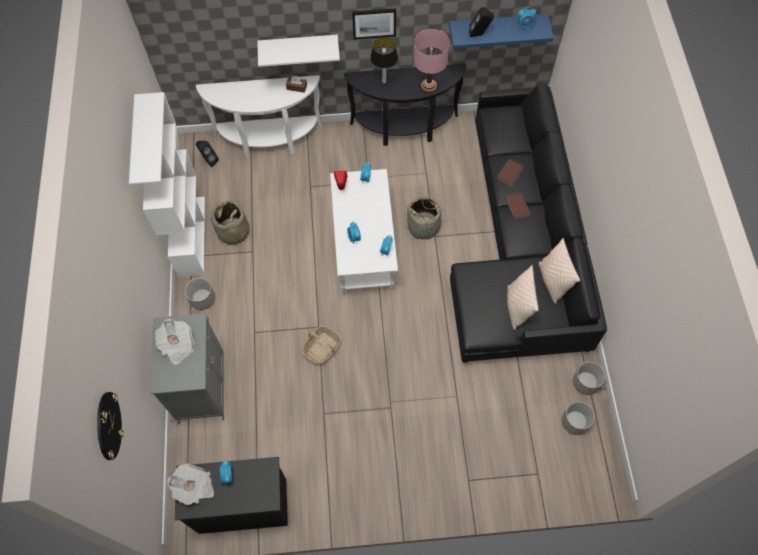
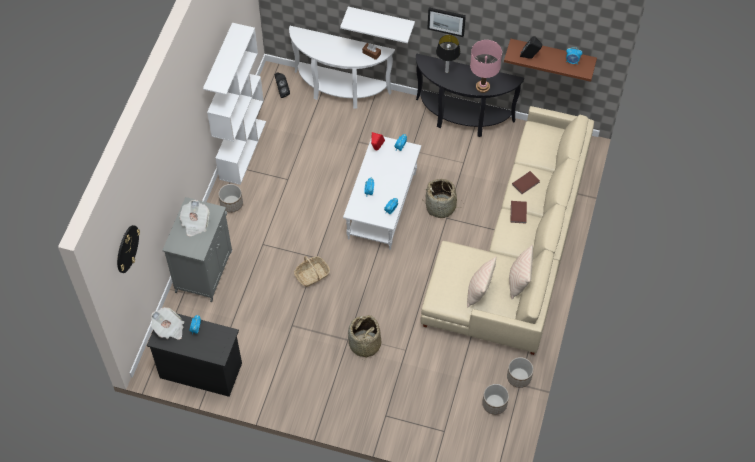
camera: 20 degrees right, 5 degrees down
basket [211,200,250,247] -> basket moved to [348,315,381,361]
blue shelf [449,14,554,49] -> brown shelf [504,39,597,82]
black sofa [450,84,607,363] -> beige sofa [420,106,594,355]

